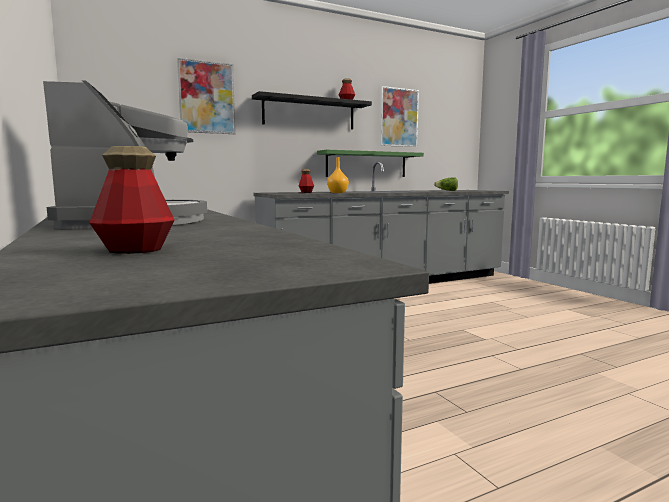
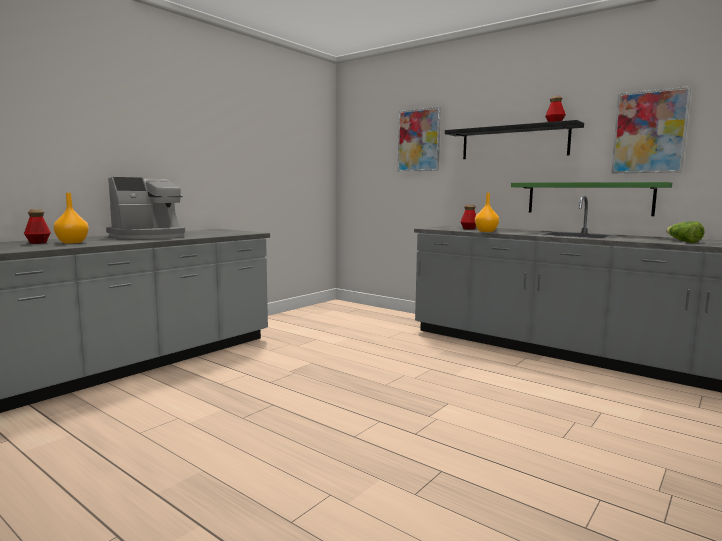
camera: 65 degrees right, 0 degrees up
none -> orange vase [54,193,89,243]

